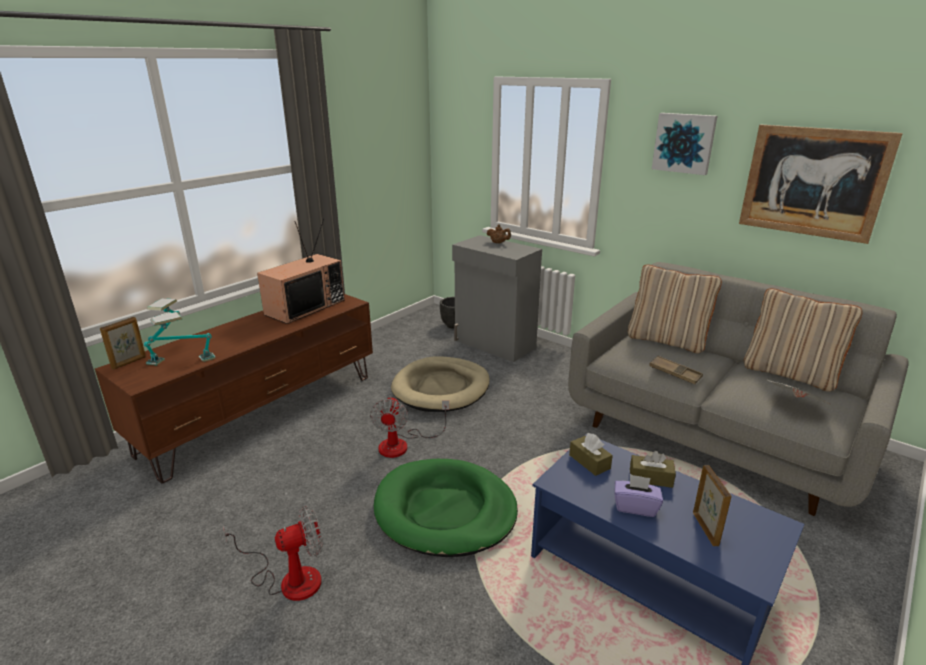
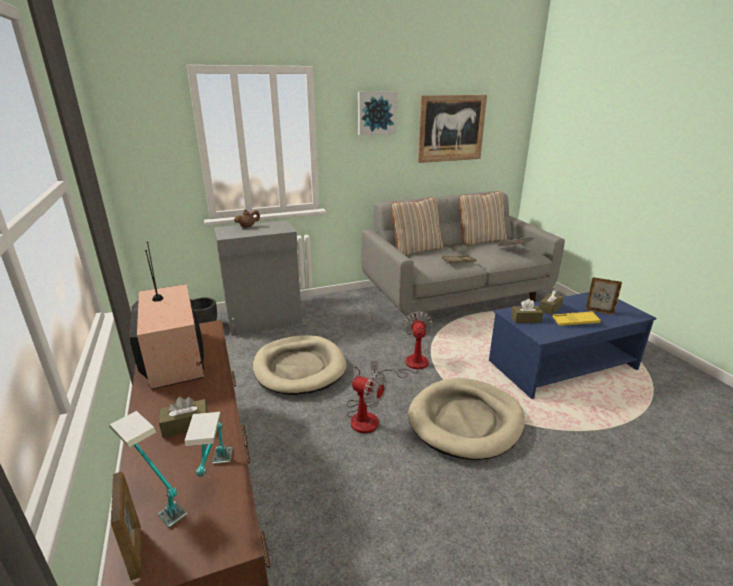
camera: 60 degrees left, 0 degrees up
fan [223,506,323,601] -> fan moved to [371,312,433,378]
green dog bed [374,459,518,557] -> beige dog bed [408,378,525,460]
purple tissue box [614,474,663,517] -> yellow tray [553,311,601,326]
none -> brown tissue box [159,397,208,438]

